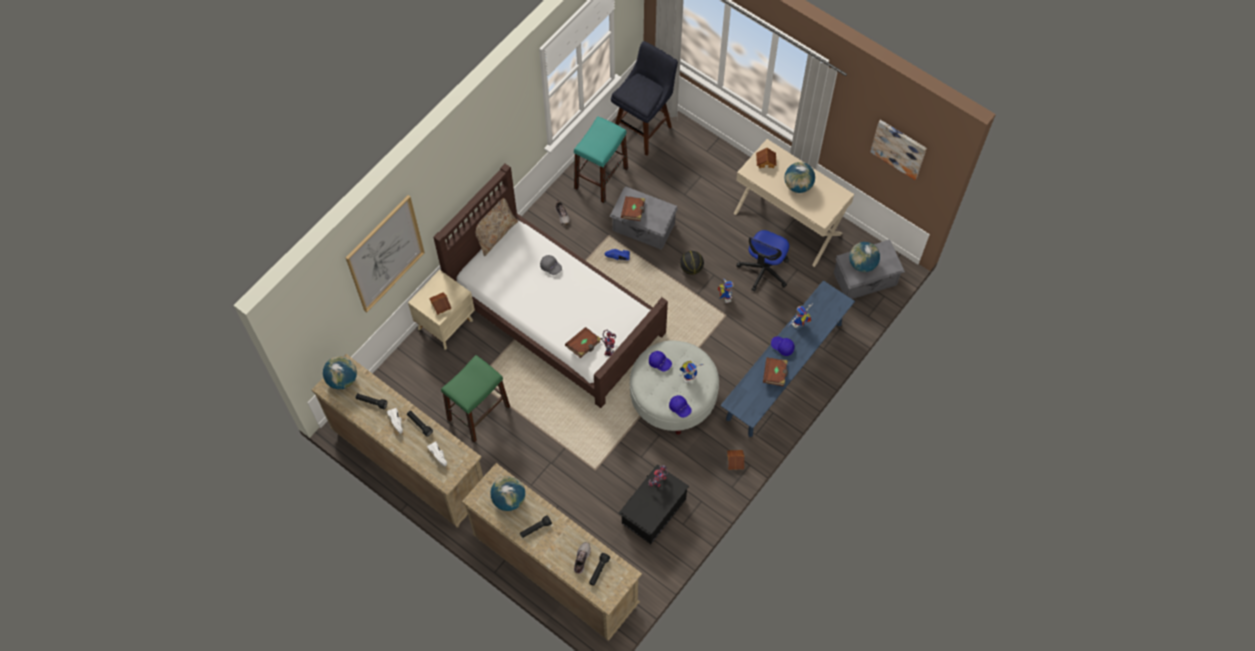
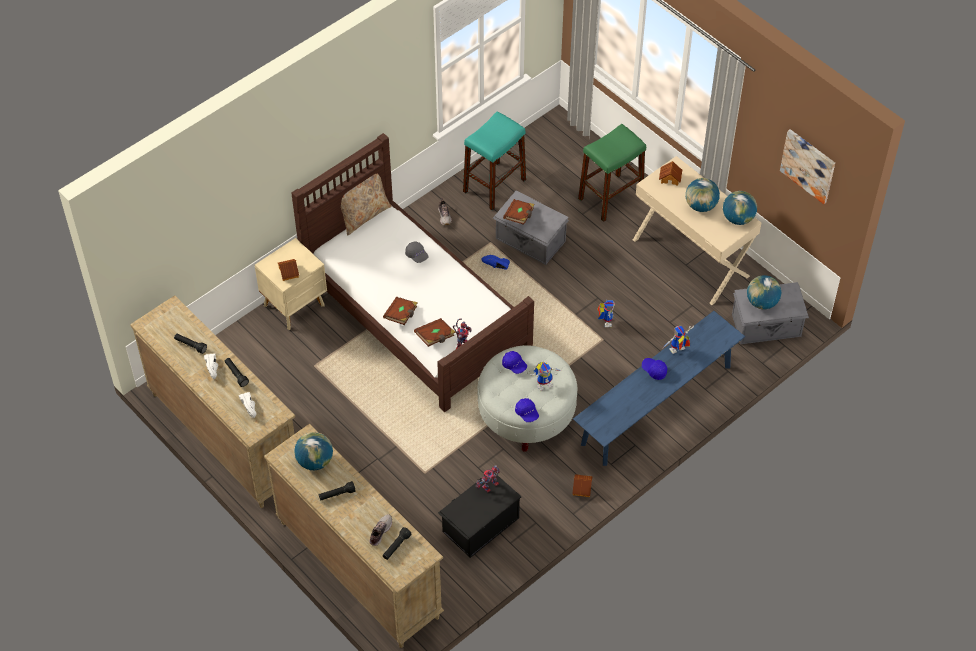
camera: 10 degrees right, 10 degrees down
globe [323,356,357,389] -> globe moved to [723,191,757,225]
picture [346,195,425,313] -> none
green stool [441,355,510,443] -> green stool moved to [578,124,646,222]
blue stool [611,41,678,156] -> none
basketball [680,251,704,275] -> none
office chair [737,230,789,292] -> none
brown book [763,357,788,387] -> brown book moved to [383,297,418,325]

